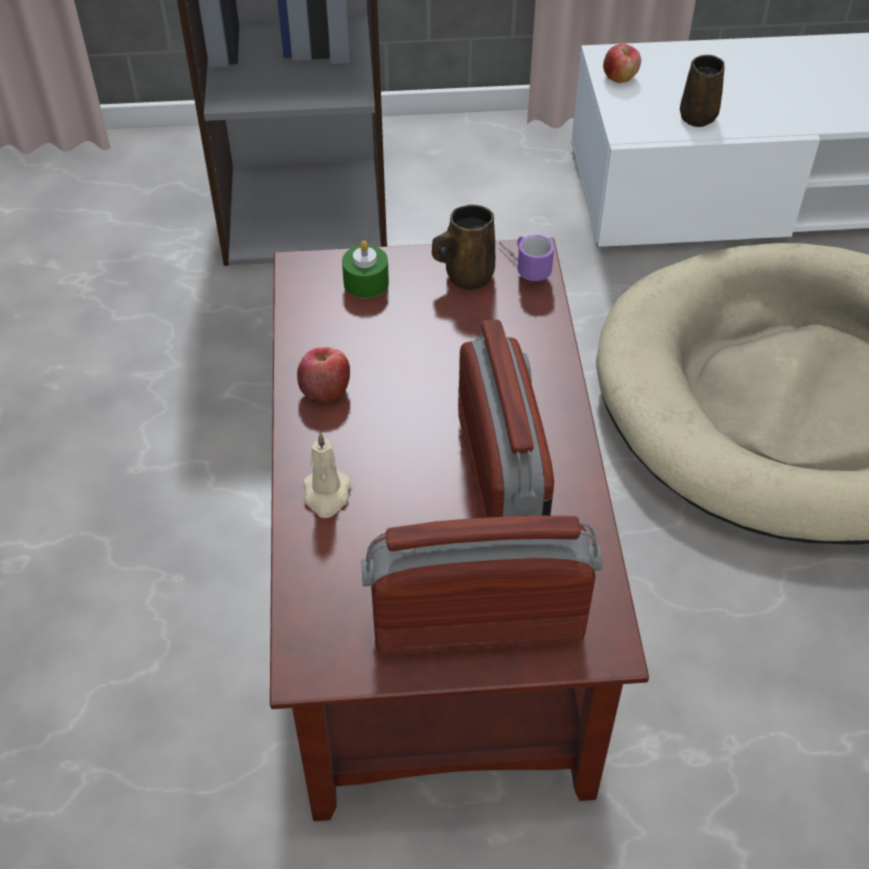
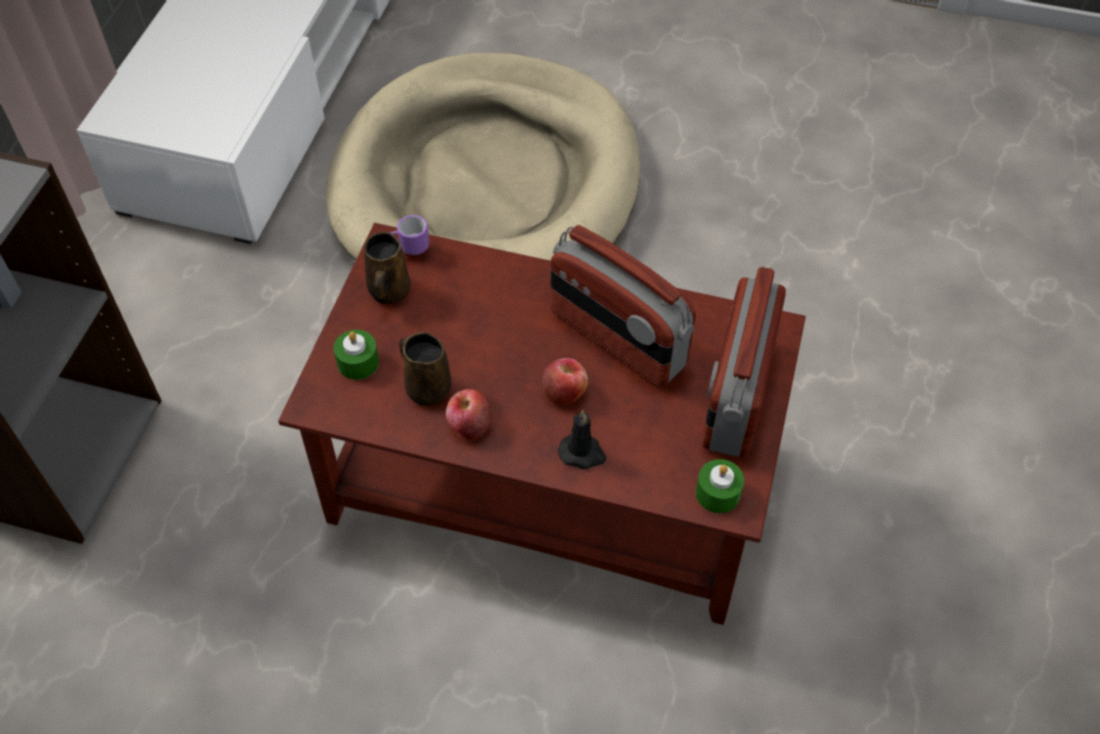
camera: 70 degrees left, 5 degrees up
beige candle [303,432,351,518] -> black candle [558,410,606,469]
radio [458,319,554,518] -> radio turned 150 degrees counterclockwise [551,225,696,387]
apple [603,44,641,83] -> apple moved to [542,358,588,405]
brown mug [680,55,725,127] -> brown mug moved to [399,332,451,406]
none -> green candle [696,459,744,513]

